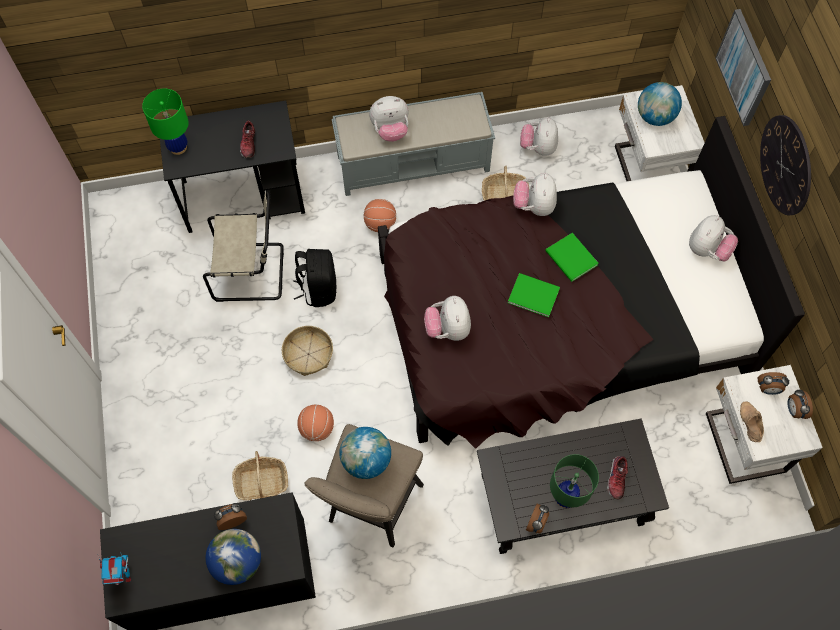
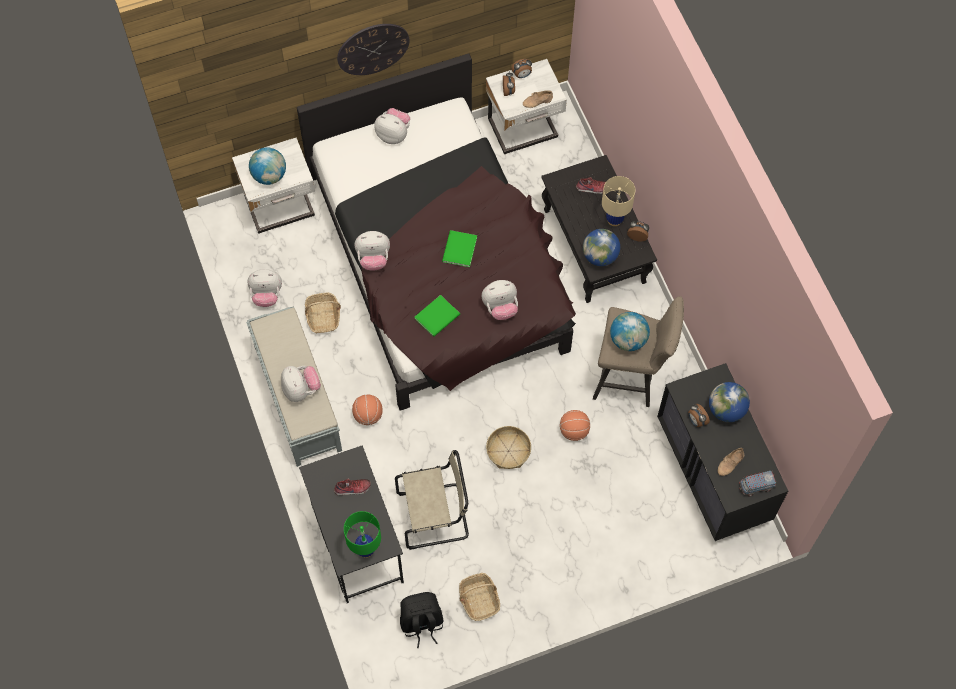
camera: 100 degrees left, 0 degrees up
toy robot [98,552,131,585] -> toy truck [739,471,777,497]
beige chair [203,191,284,302] -> beige chair turned 90 degrees clockwise [395,450,469,550]
basket [232,451,288,500] -> basket moved to [459,573,500,621]
black backpack [293,249,336,307] -> black backpack moved to [400,592,444,648]
green book [545,233,599,282] -> green book moved to [414,295,460,337]
green table lamp [550,454,599,508] -> beige table lamp [602,176,635,226]
picture [715,9,771,126] -> none
none -> globe [583,229,620,266]
none -> beige shoe [718,448,745,476]

